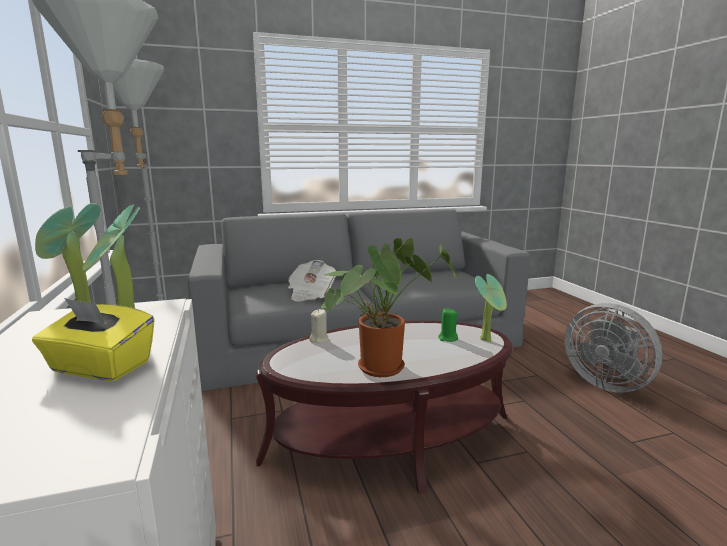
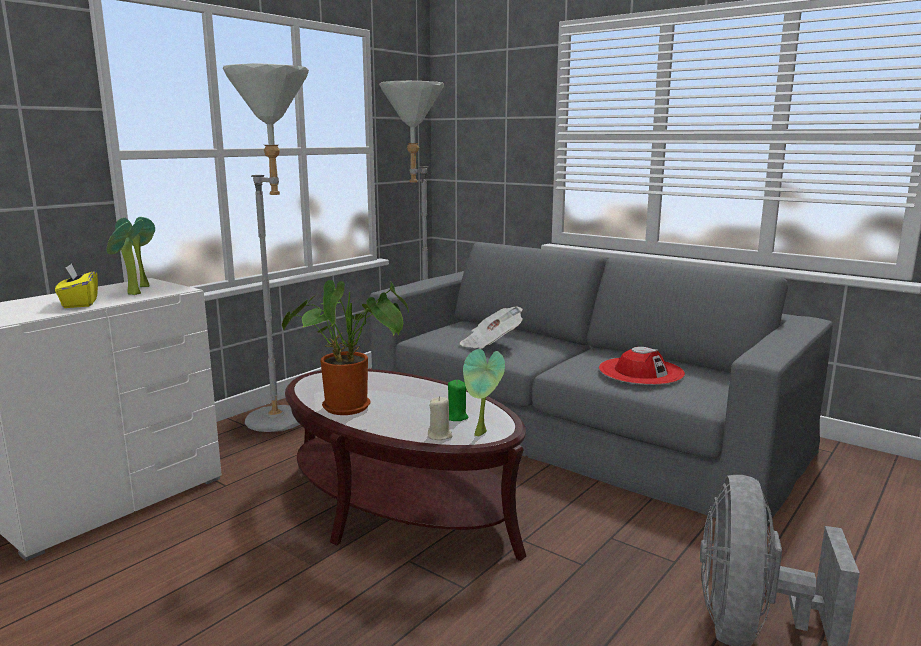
camera: 55 degrees right, 0 degrees up
beige candle [309,309,328,343] -> beige candle moved to [428,396,453,440]
none -> red hat [599,347,685,385]

